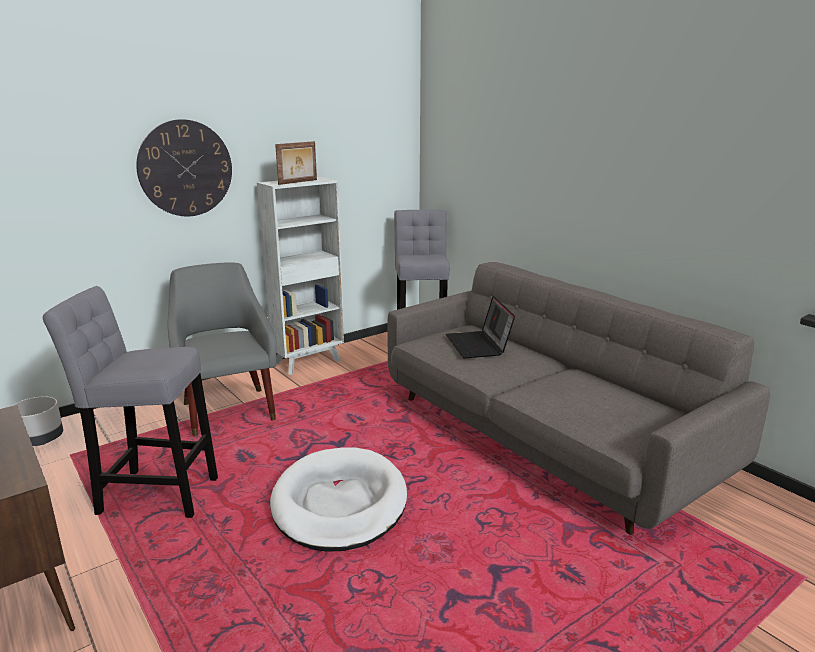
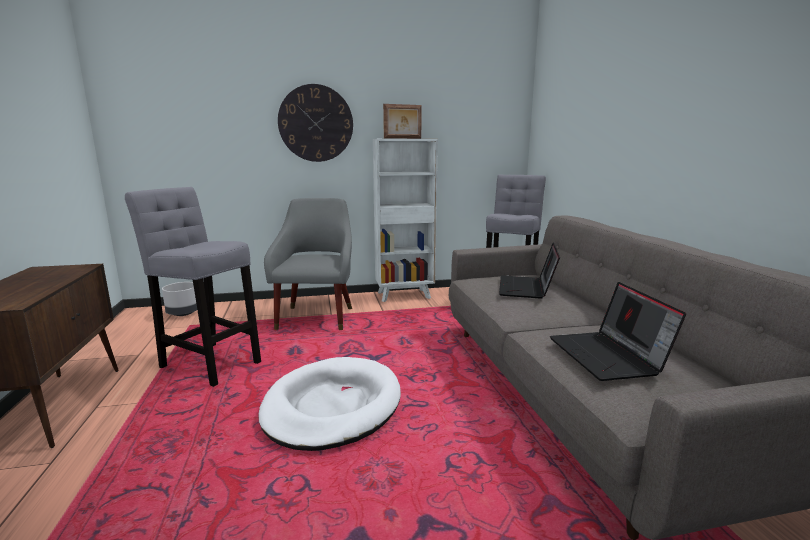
camera: 25 degrees right, 5 degrees down
none -> laptop [550,282,686,381]

